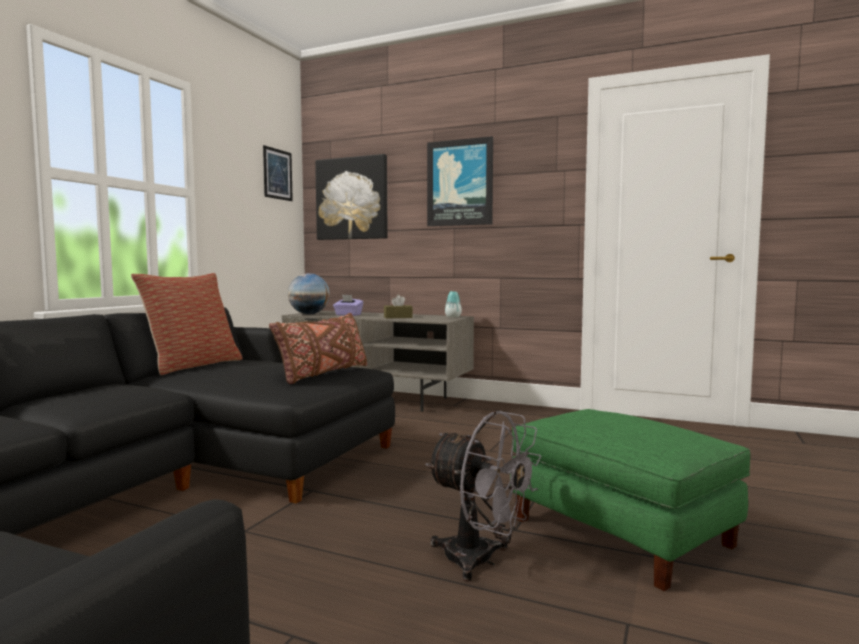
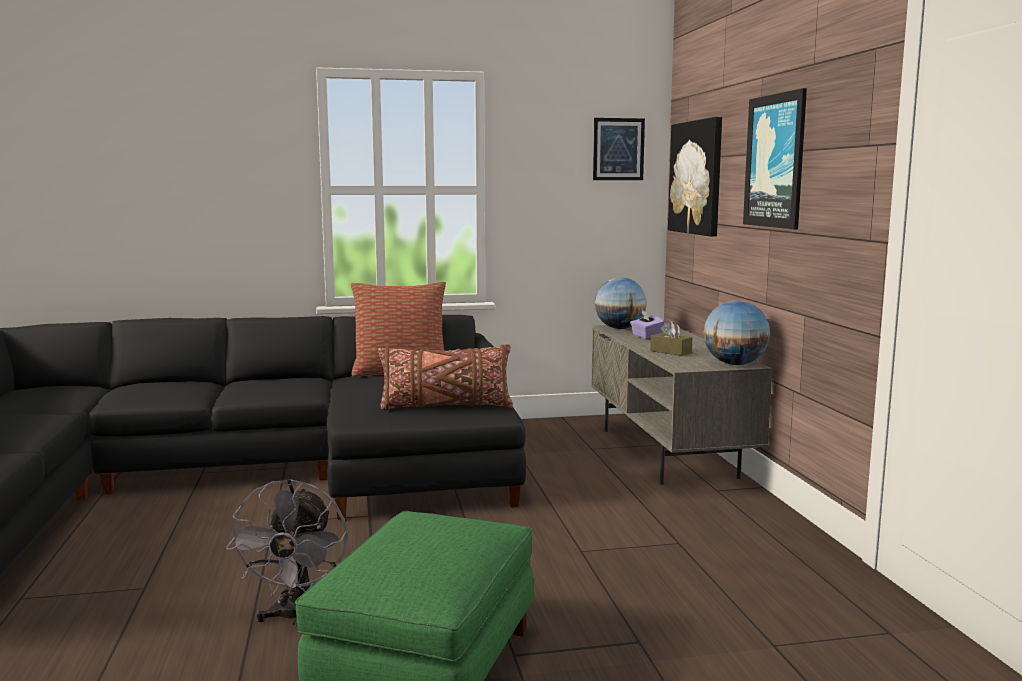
camera: 55 degrees right, 5 degrees up
vase [445,291,462,318] -> globe [704,301,770,365]

